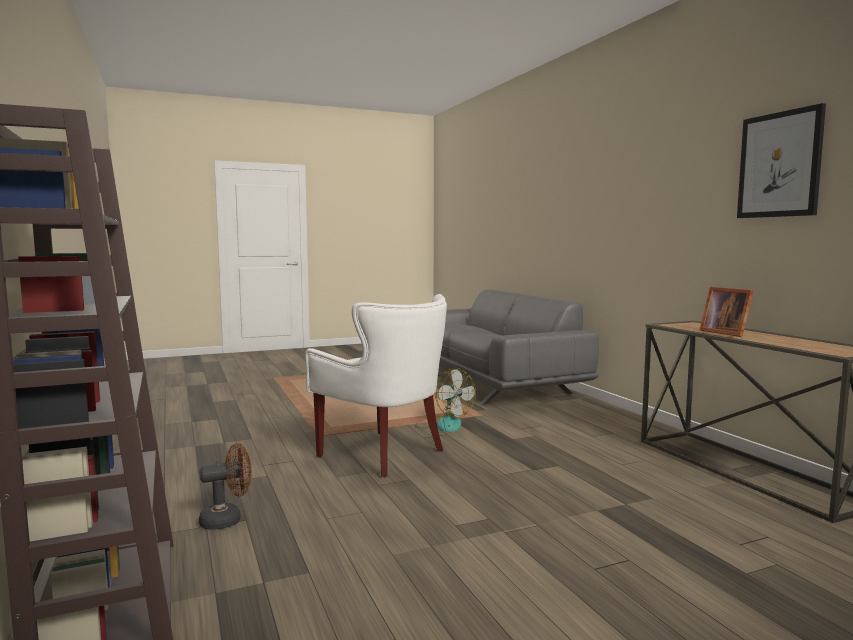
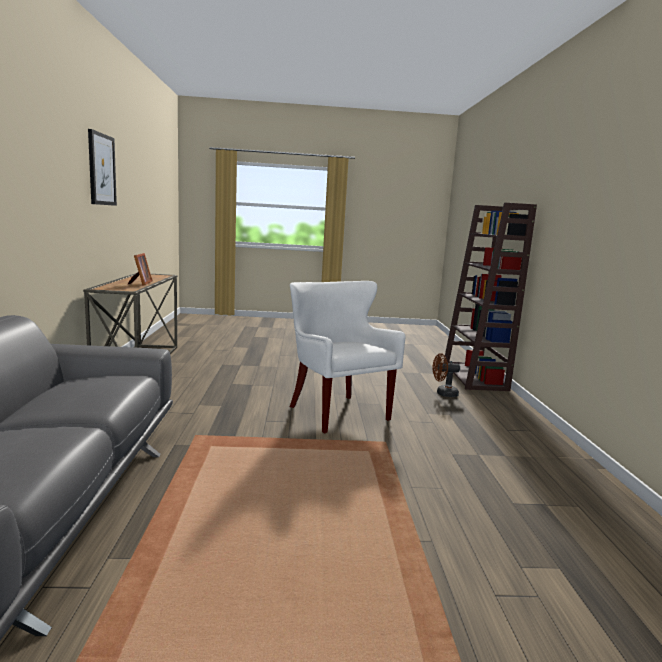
camera: 160 degrees left, 5 degrees up
fan [415,368,476,432] -> none

